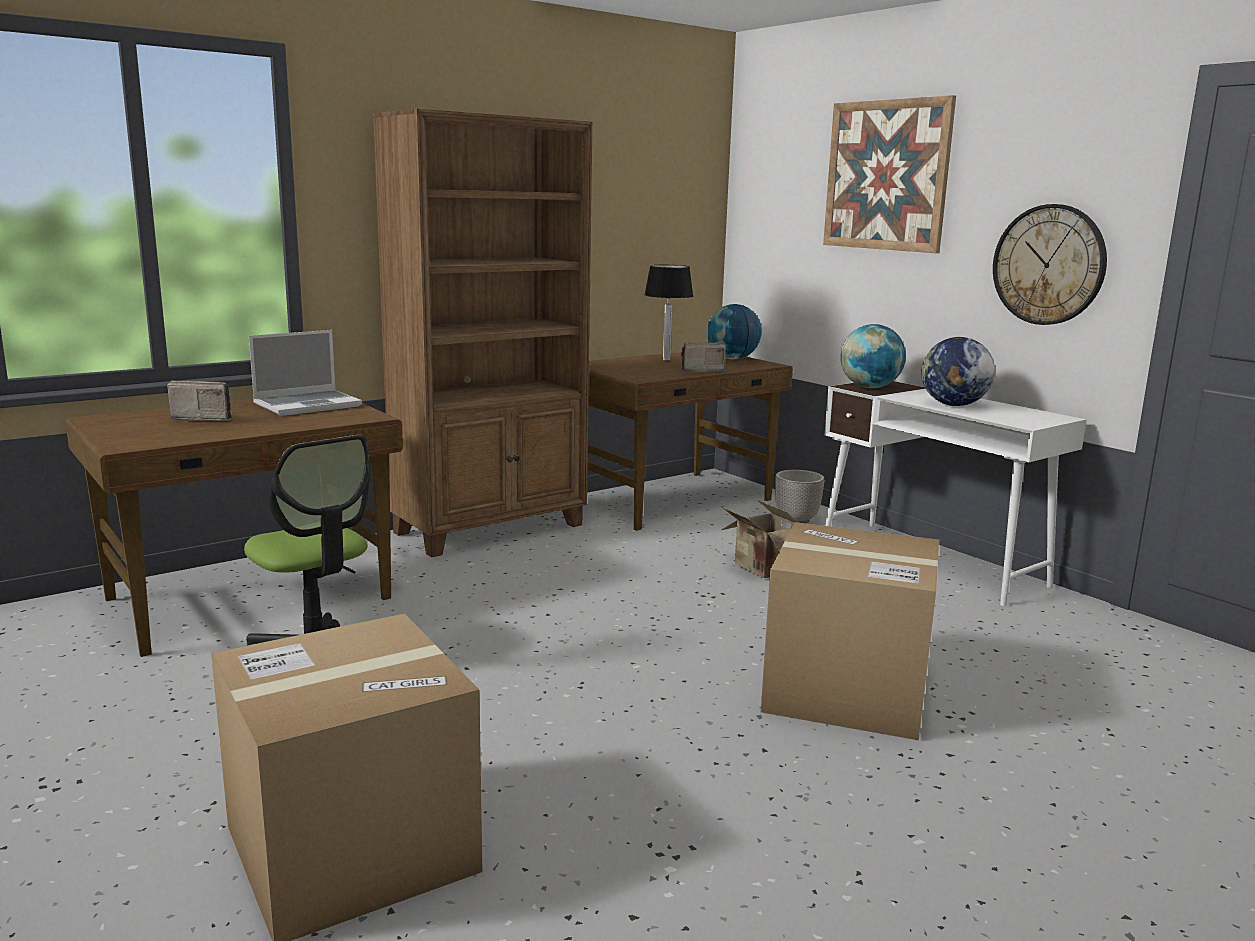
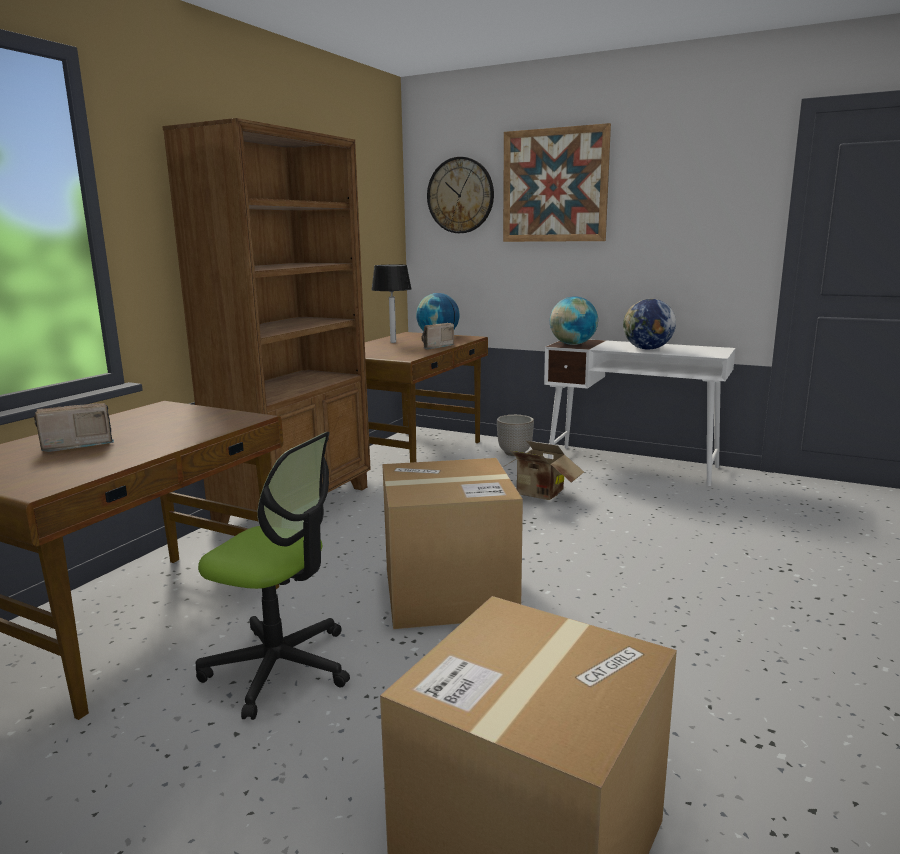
camera: 25 degrees left, 0 degrees up
laptop [249,330,362,416] -> none
cardboard box [761,522,939,740] -> cardboard box moved to [382,458,523,629]
wall clock [993,204,1107,325] -> wall clock moved to [427,157,494,233]

